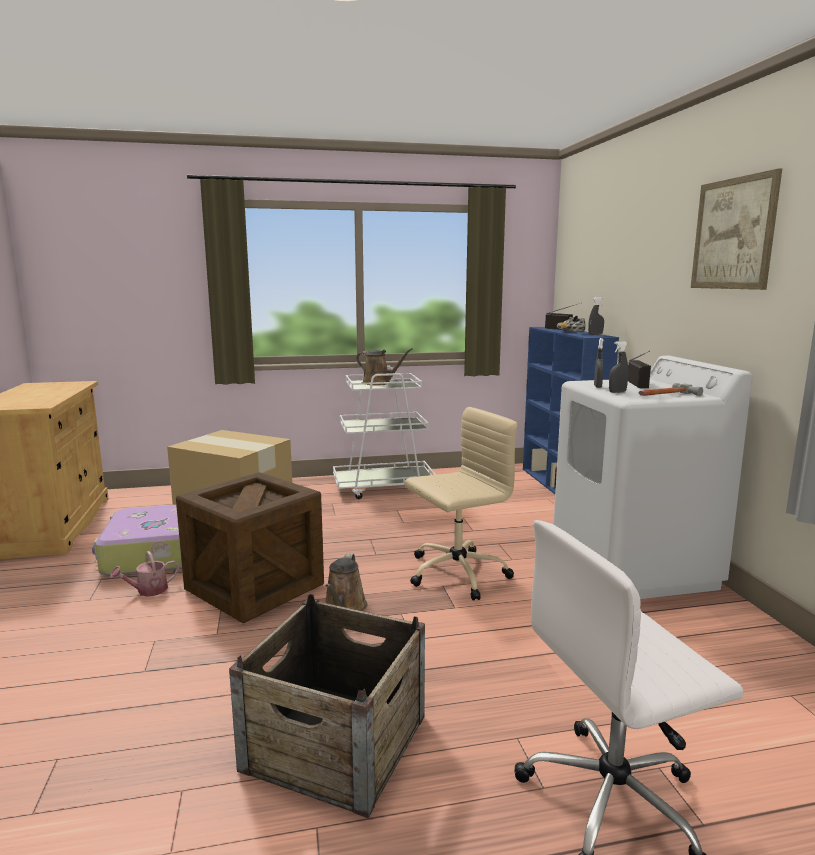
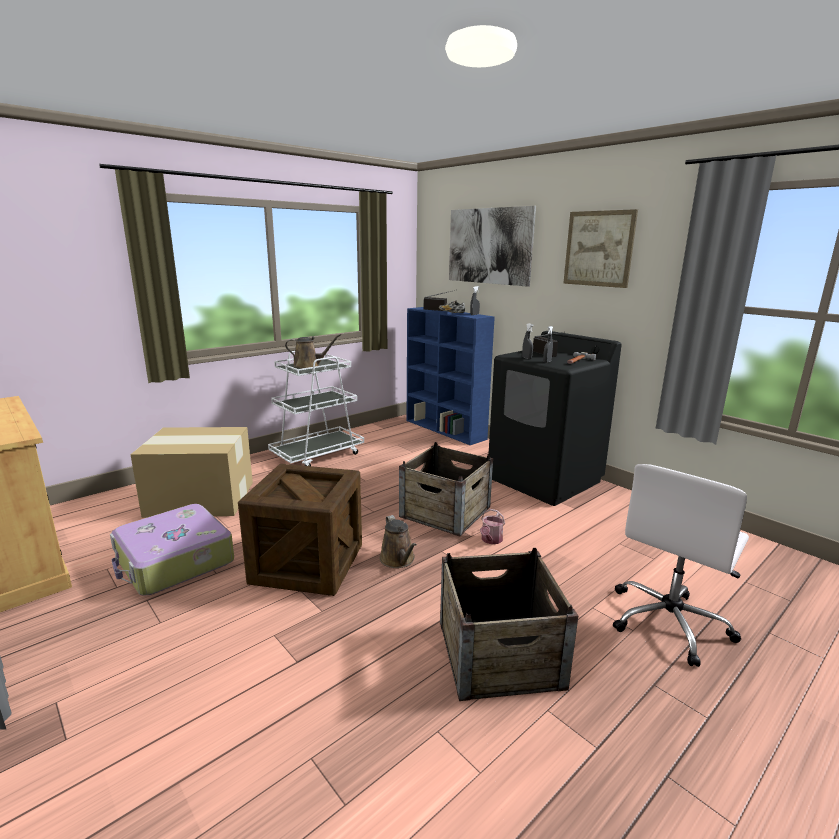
camera: 30 degrees left, 5 degrees up
watering can [110,551,179,597] -> watering can moved to [480,509,505,544]
beige office chair [404,407,517,600] -> crate [399,442,493,536]
white washing machine [554,356,752,599] -> black washing machine [489,331,622,506]
none -> picture [449,206,536,287]

